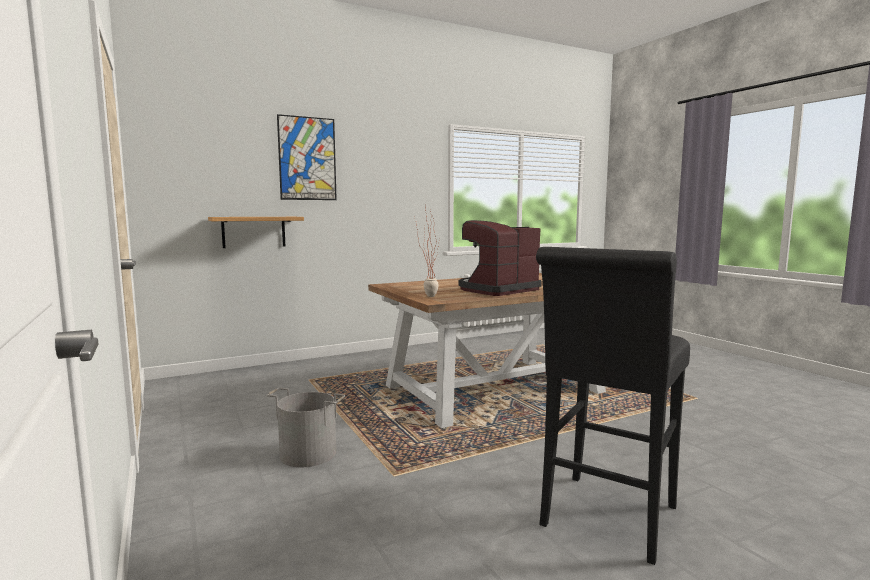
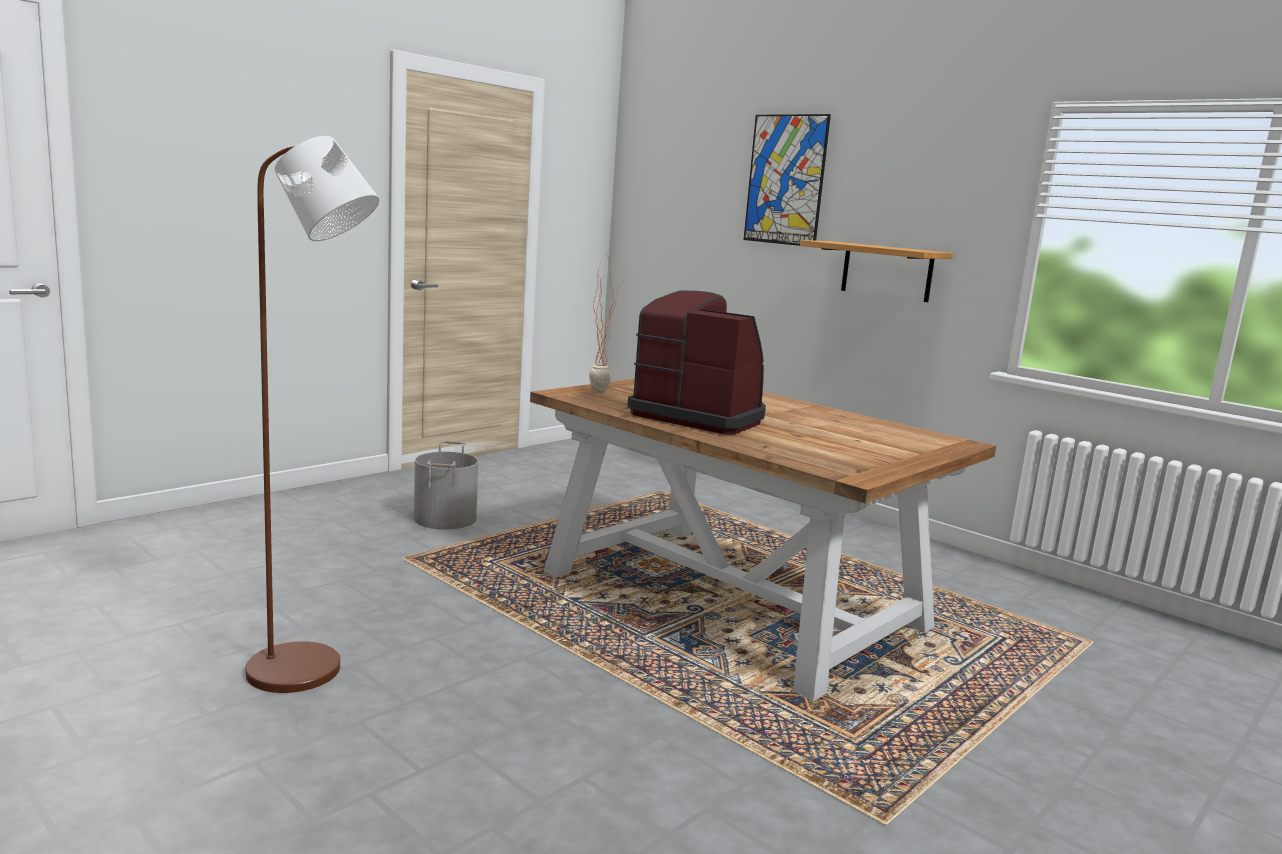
camera: 70 degrees right, 5 degrees up
shelf [208,217,304,248] -> shelf moved to [800,240,954,302]
black stool [536,247,690,565] -> brown floor lamp [245,136,379,693]

